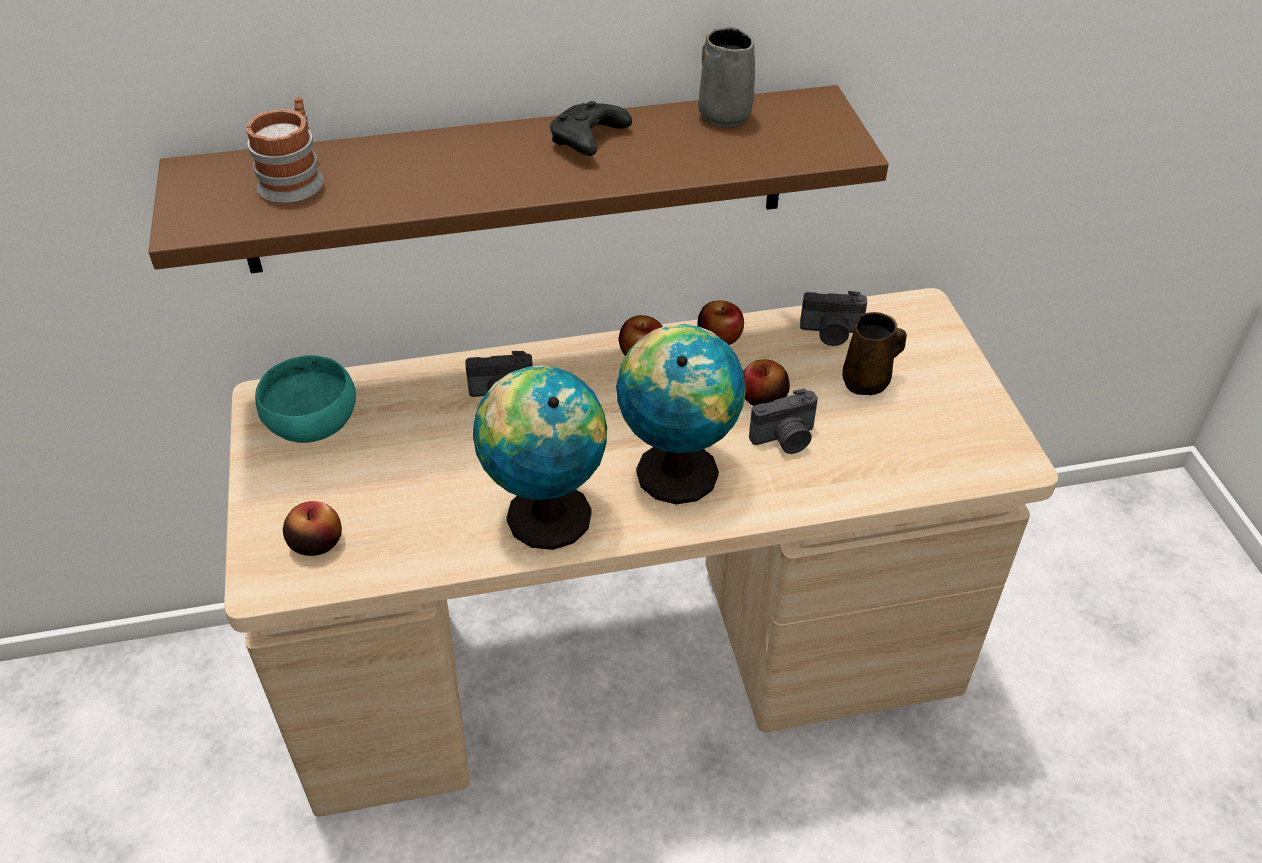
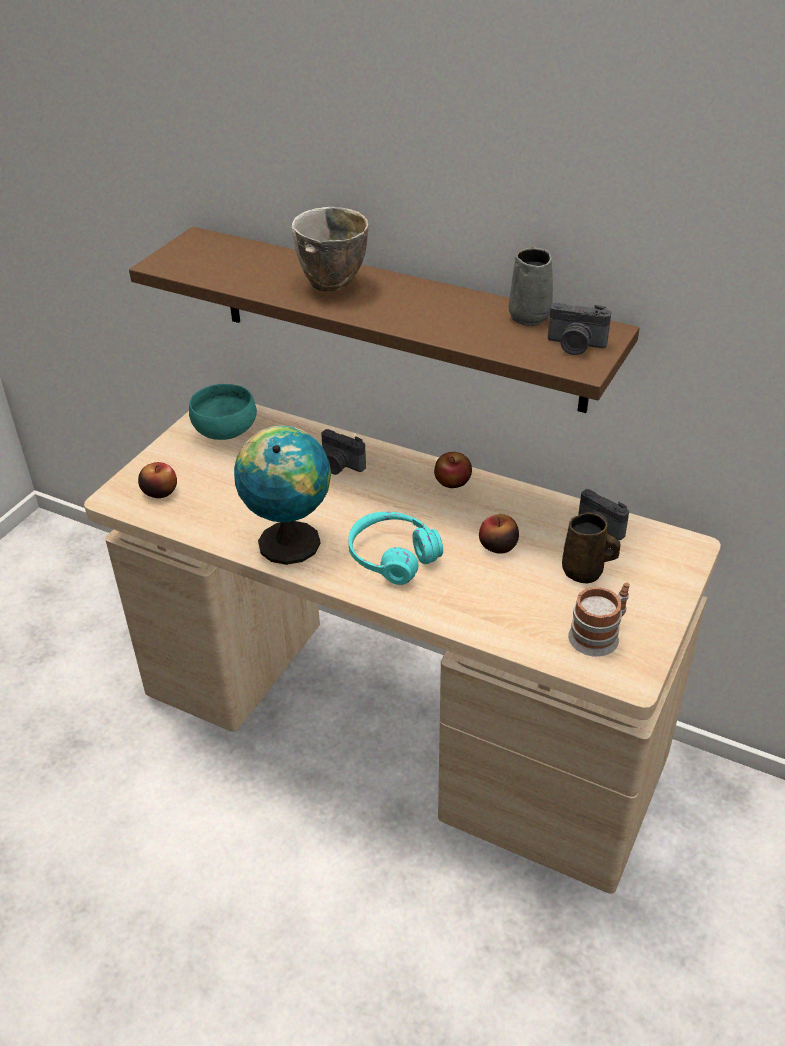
camera: 40 degrees right, 5 degrees down
mug [246,97,324,203] -> mug moved to [568,583,630,657]
black game controller [550,101,632,156] -> none
globe [616,324,746,504] -> turquoise headphones [348,512,443,585]
apple [697,300,744,345] -> none
camera [749,389,818,454] -> camera moved to [548,303,611,355]
none -> bowl [292,207,368,291]

